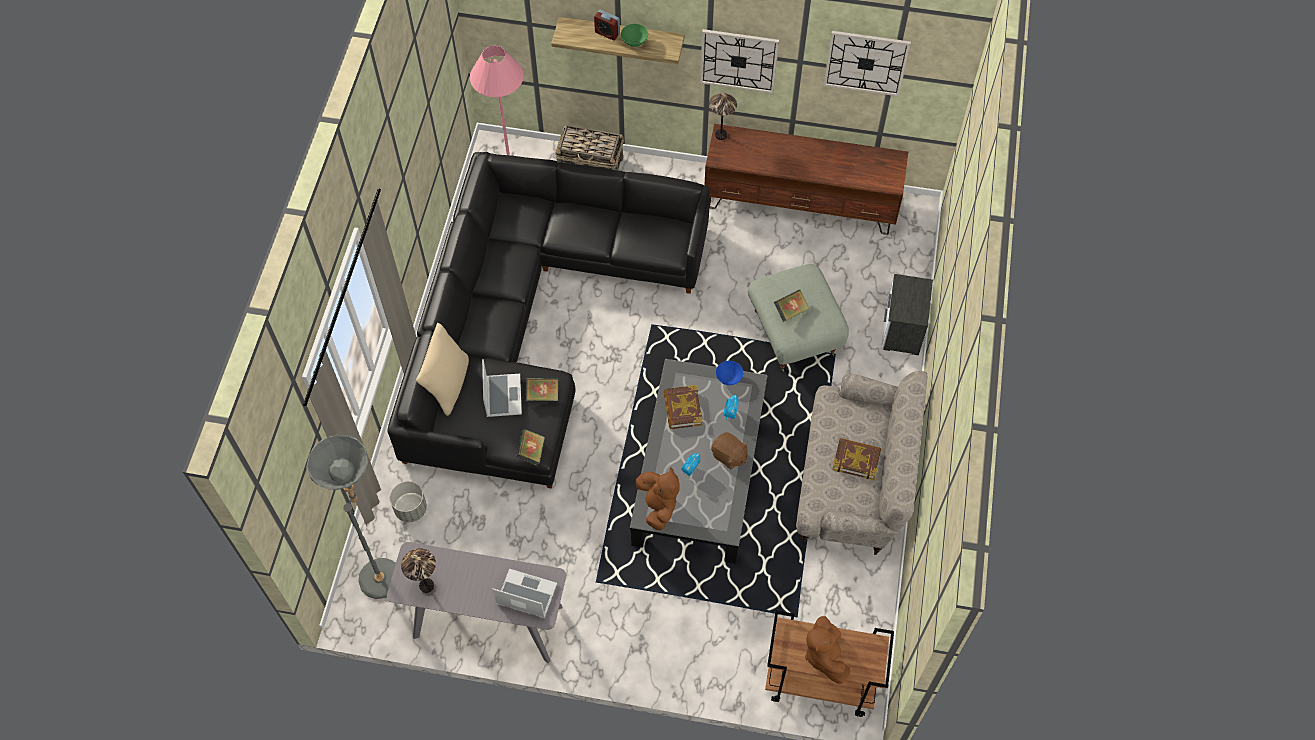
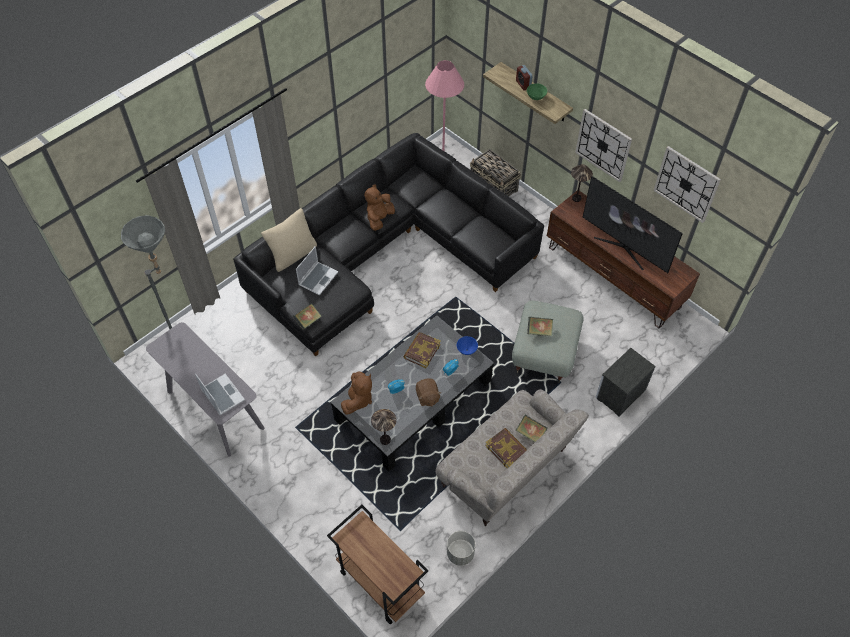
camera: 35 degrees right, 5 degrees down
grey planter [390,481,427,522] -> grey planter moved to [447,531,475,566]
table lamp [401,548,436,593] -> table lamp moved to [371,409,396,445]
book [526,378,558,401] -> book moved to [516,415,548,442]
brown plush toy [805,616,850,684] -> brown plush toy moved to [364,185,395,231]
none -> television [583,176,683,273]

